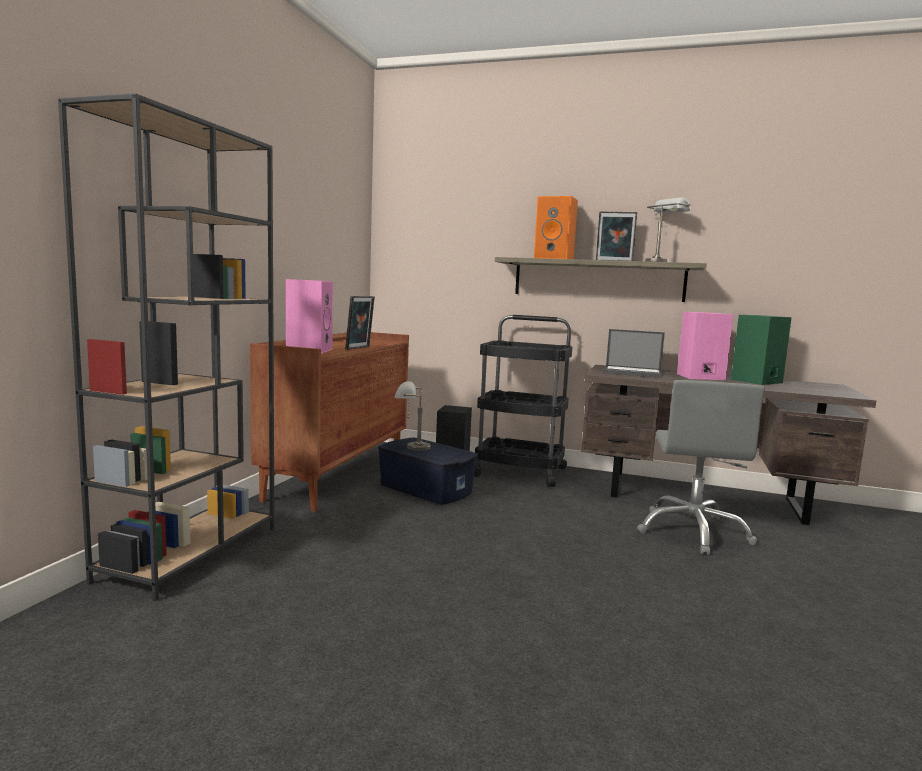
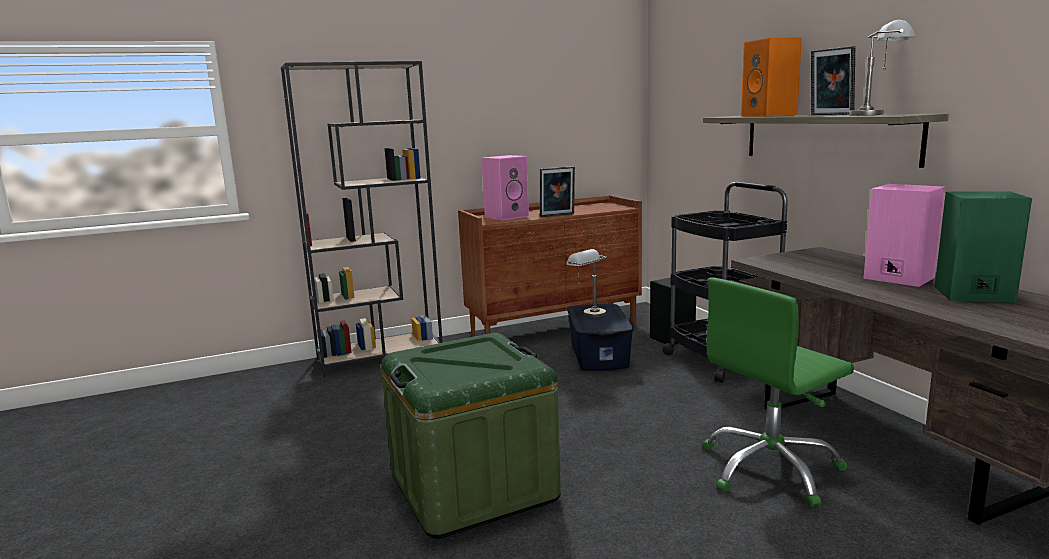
camera: 50 degrees right, 5 degrees up
laptop [603,329,665,378] -> none
grey office chair [637,380,765,555] -> green office chair [702,277,854,507]
none -> green storage box [381,333,561,539]

